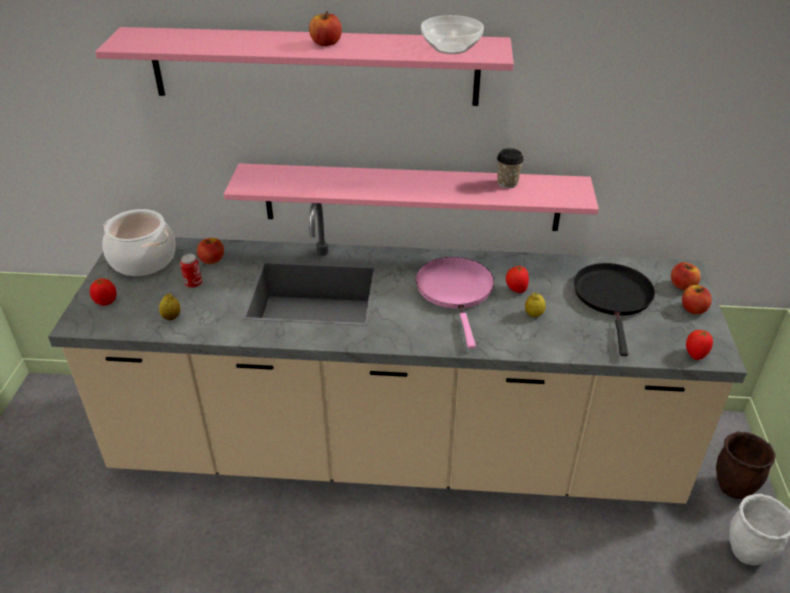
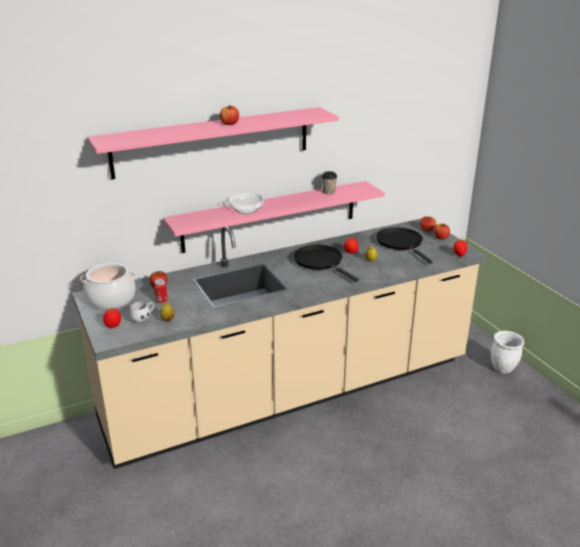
camera: 30 degrees left, 10 degrees down
pink frying pan [416,257,494,348] -> black frying pan [294,245,359,282]
bowl [421,15,484,54] -> bowl moved to [229,193,264,214]
brown planter [716,432,776,499] -> none
none -> white mug [129,302,154,323]

